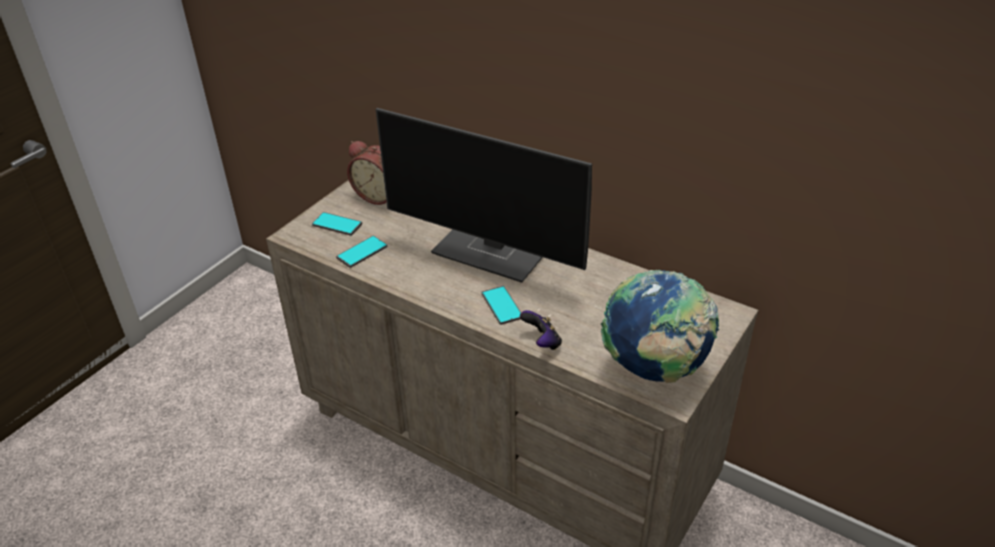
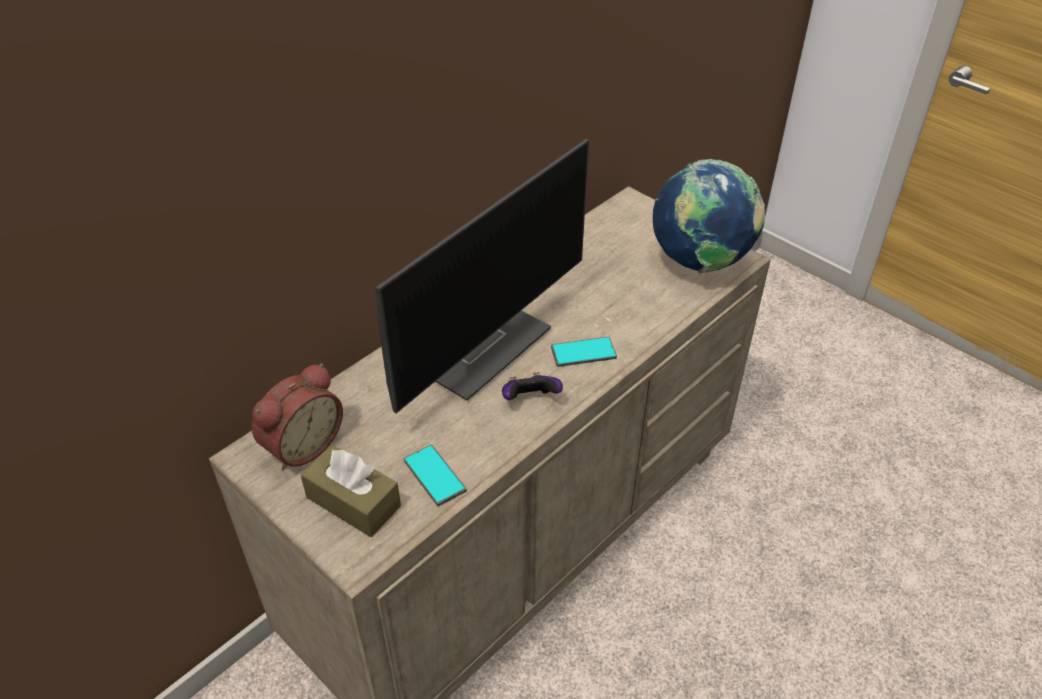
camera: 80 degrees left, 5 degrees up
phone [312,212,362,236] -> brown tissue box [300,445,401,537]
game controller [520,310,562,350] -> game controller moved to [502,372,563,400]

